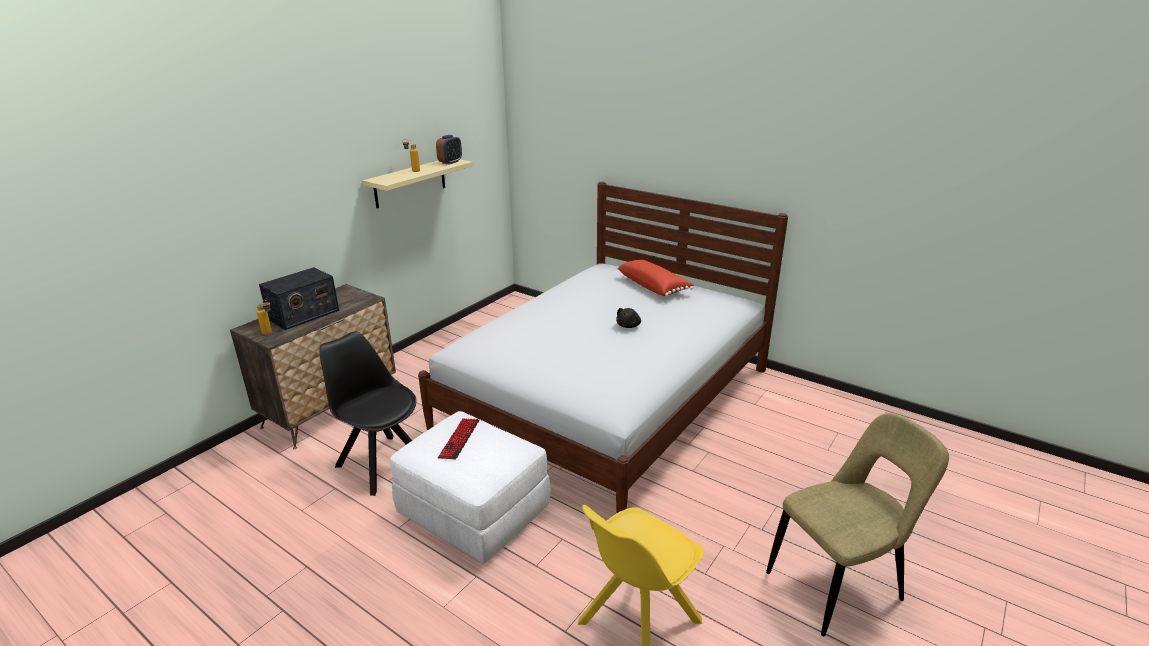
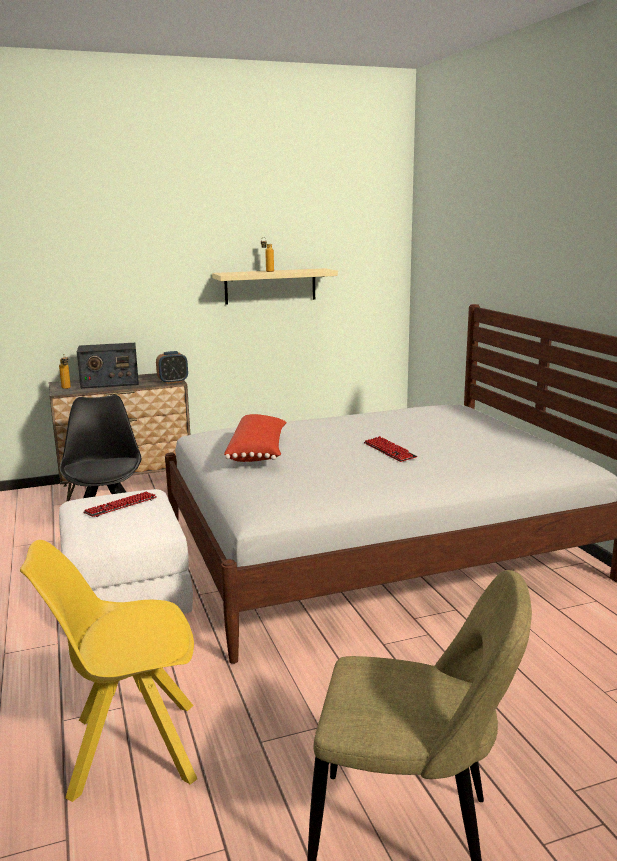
camera: 35 degrees right, 10 degrees down
alarm clock [436,135,462,165] -> alarm clock moved to [156,351,188,384]
black plush toy [616,308,641,328] -> keyboard [364,436,417,462]
red pillow [617,260,694,296] -> red pillow moved to [224,414,287,462]

